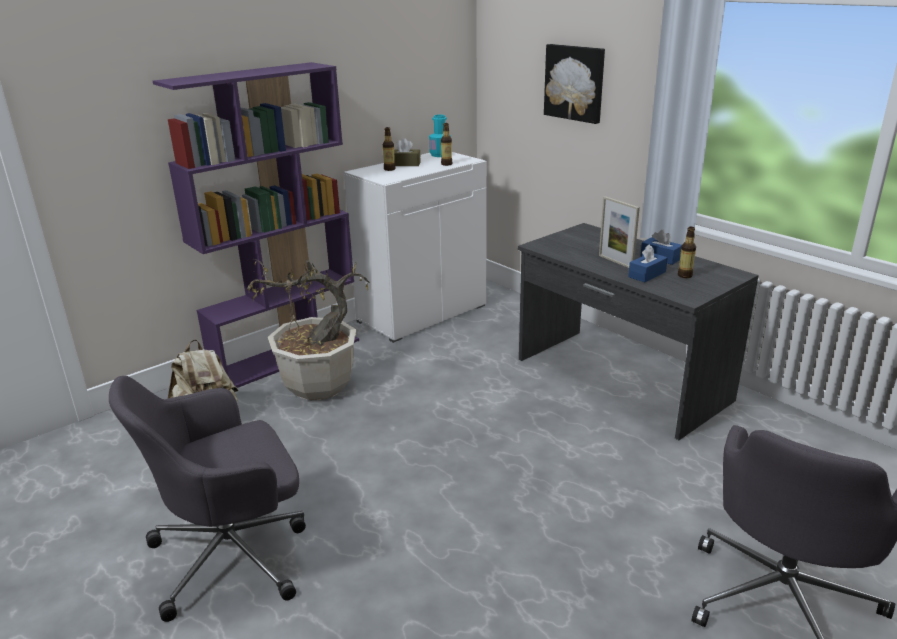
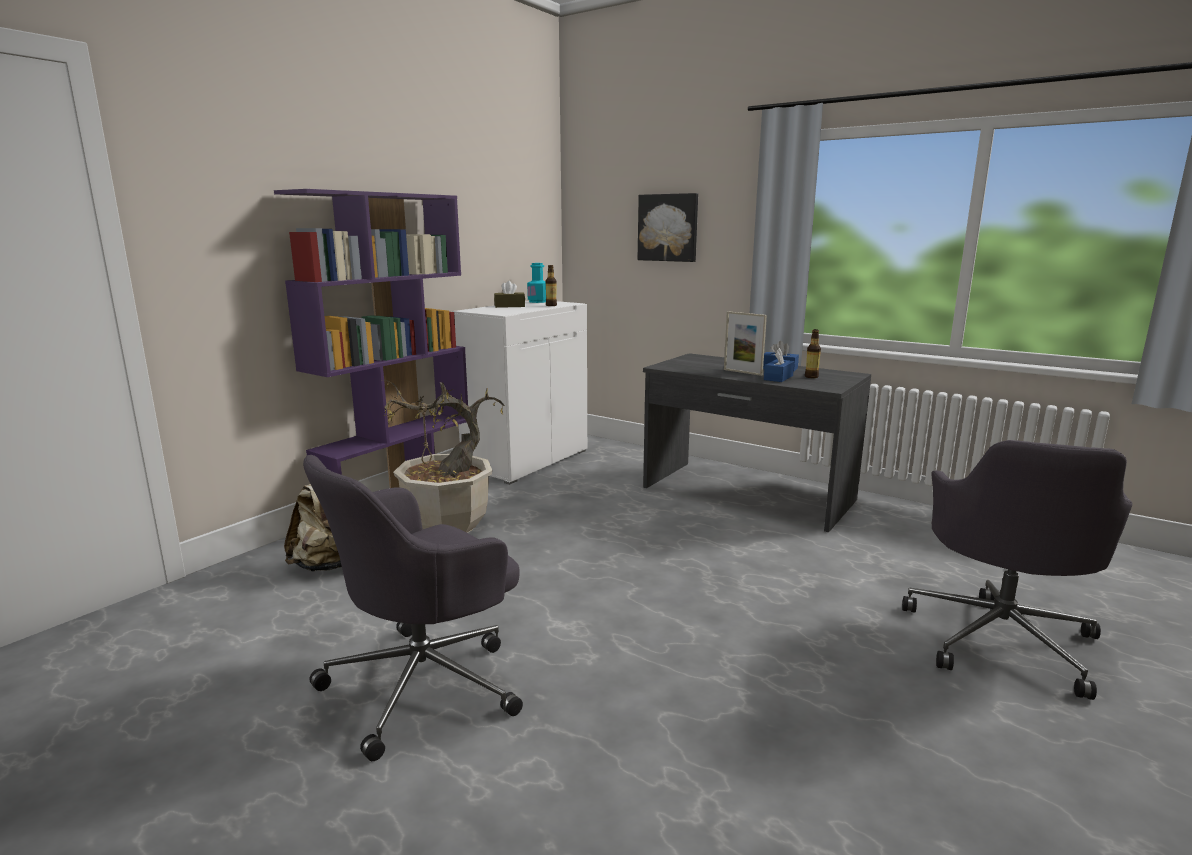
camera: 15 degrees left, 10 degrees down
bottle [383,127,395,171] -> none

